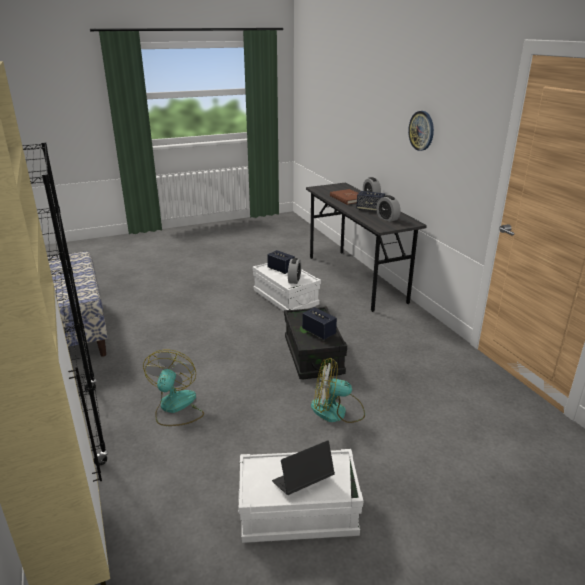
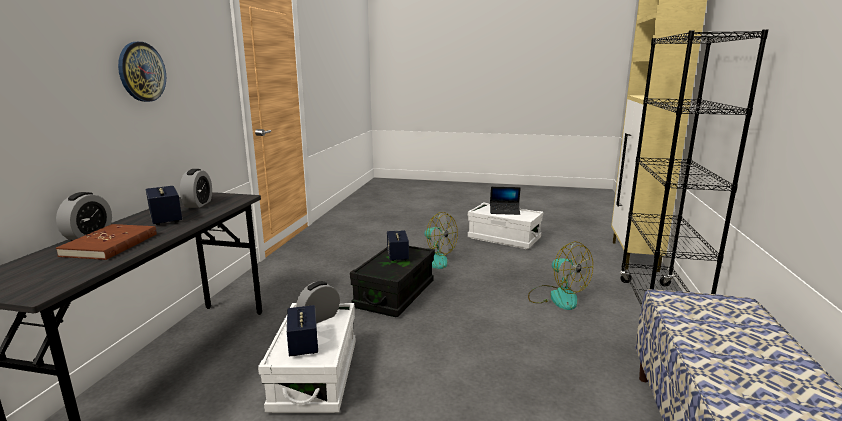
camera: 145 degrees left, 10 degrees down
fan [143,350,204,426] -> fan turned 75 degrees counterclockwise [528,241,593,310]

